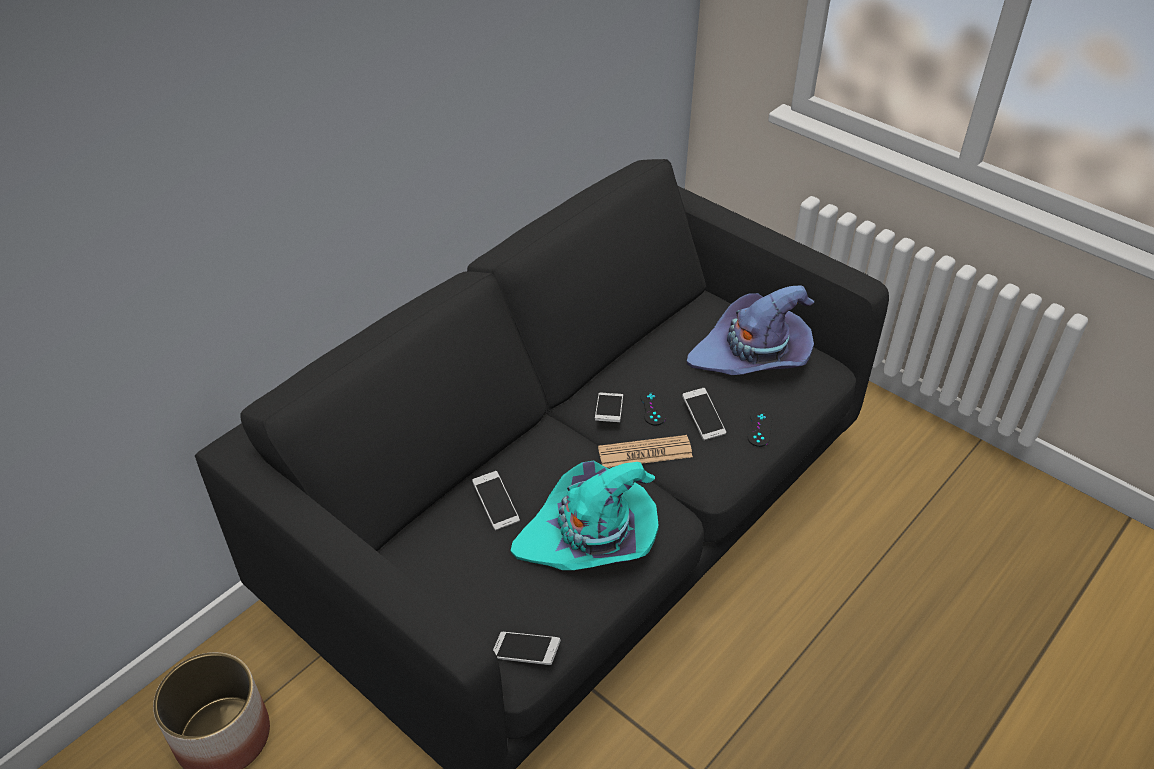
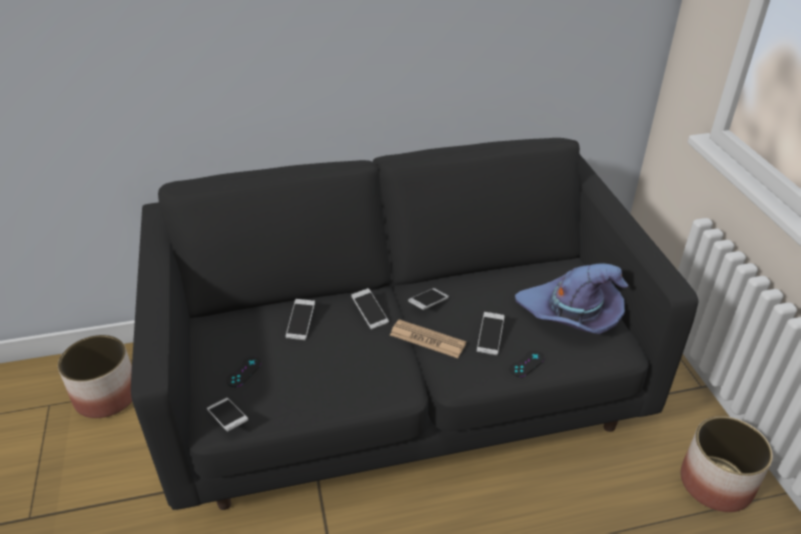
camera: 35 degrees right, 5 degrees down
turquoise hat [511,461,659,570] -> none
black game controller [640,390,666,426] -> black game controller moved to [226,357,261,387]
none -> phone [351,288,389,330]
none -> planter [681,416,773,512]

